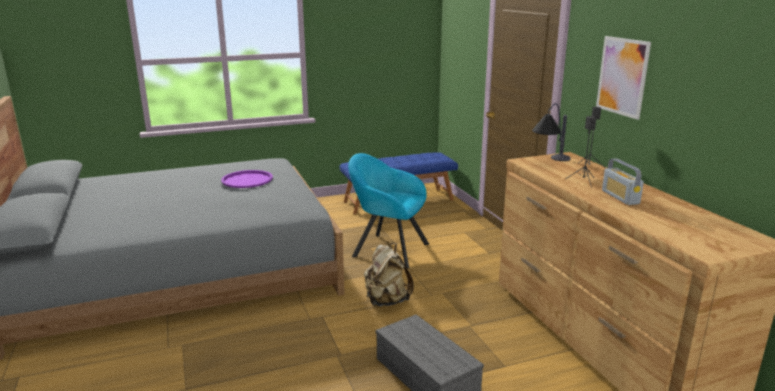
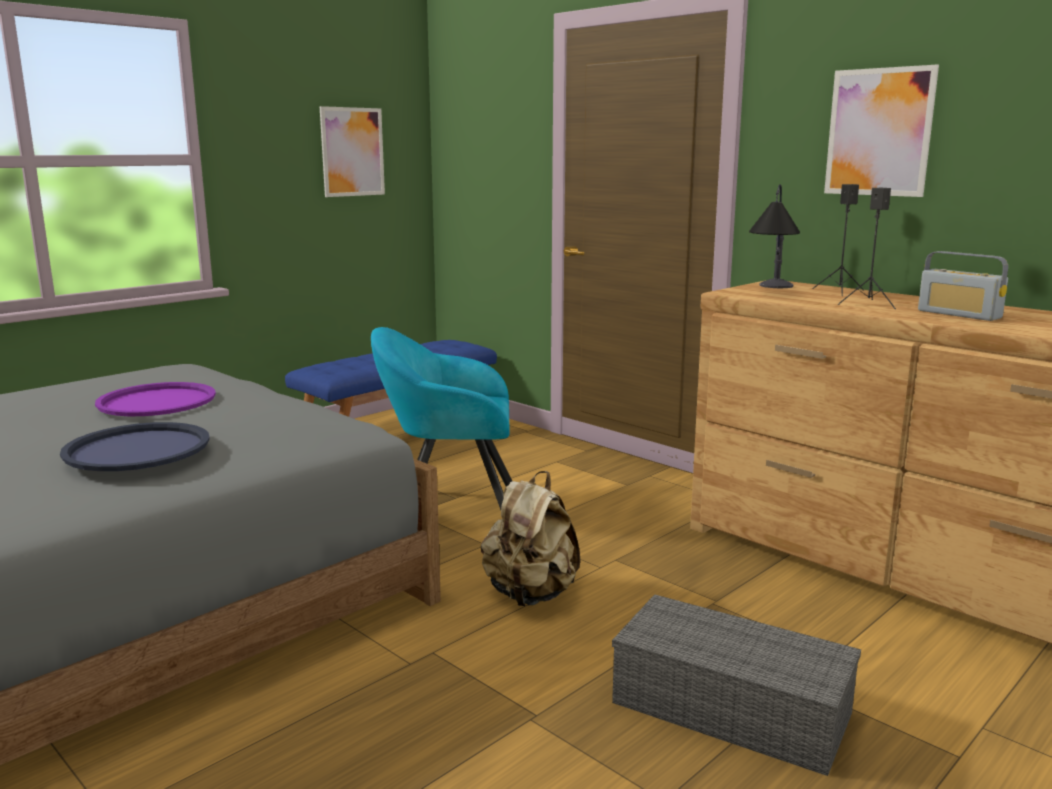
camera: 25 degrees left, 5 degrees down
none -> blue tray [60,422,210,471]
none -> picture [320,106,385,197]

